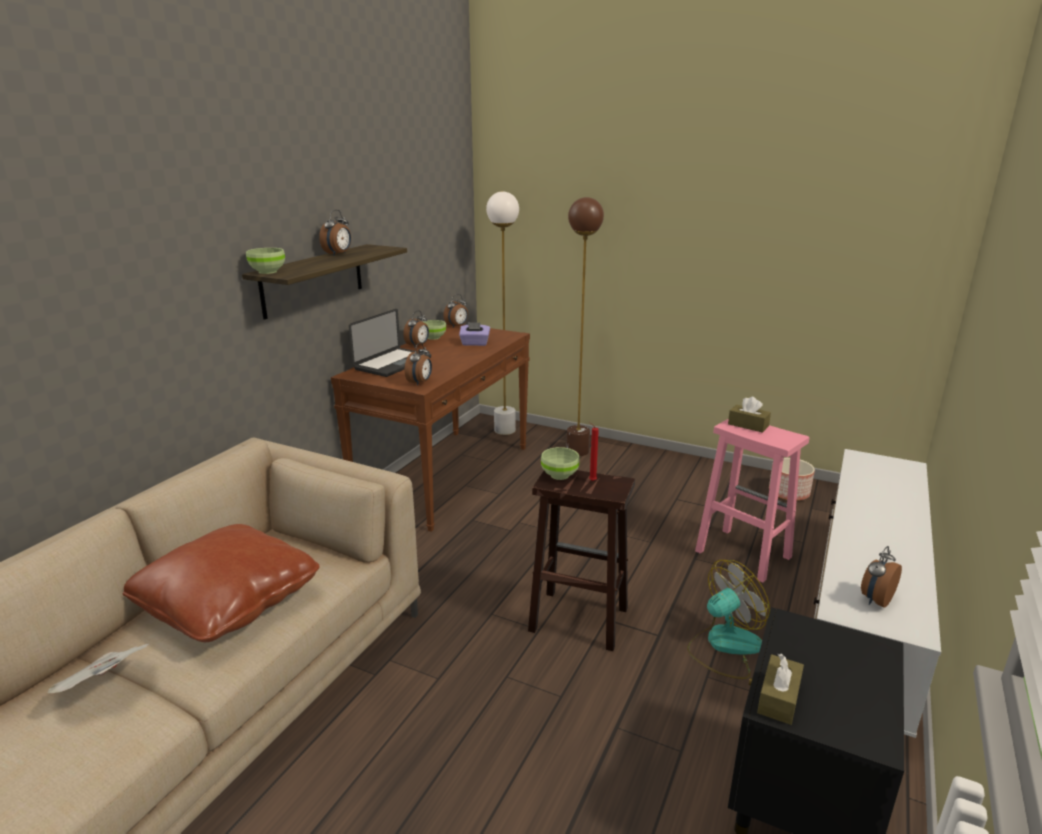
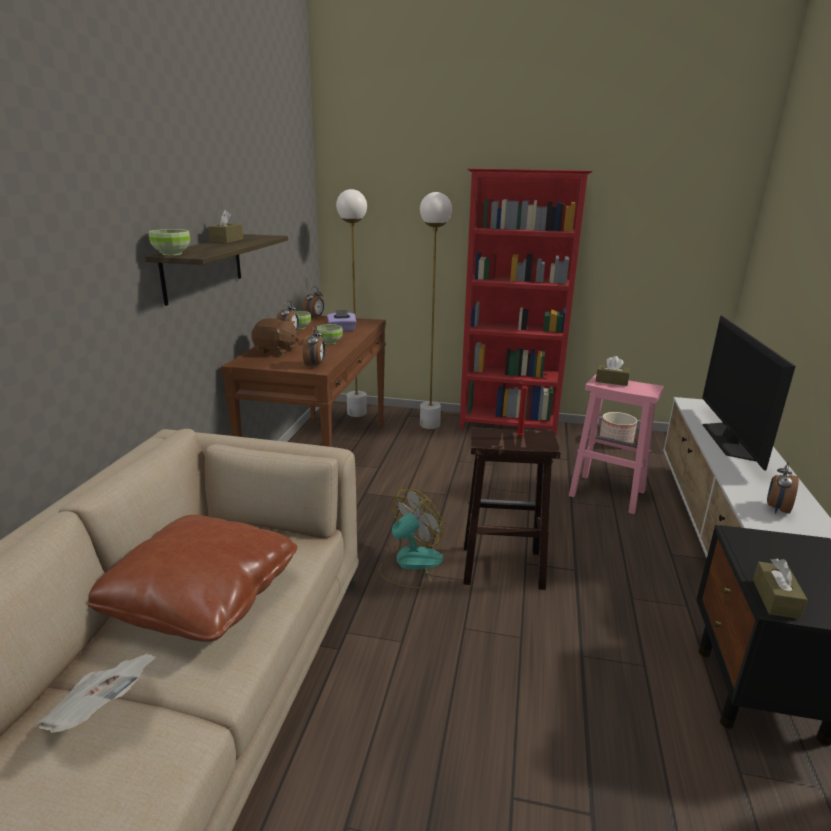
camera: 15 degrees left, 0 degrees up
alarm clock [319,210,351,256] -> brown tissue box [208,210,243,243]
laptop [349,309,431,377] -> brown plush toy [251,318,299,355]
green bowl [541,447,580,480] -> green bowl moved to [316,324,343,344]
brown floor lamp [566,197,604,456] -> white floor lamp [420,192,452,429]
fan [687,560,770,679] -> fan moved to [379,489,444,589]
none -> red bookcase [459,168,593,436]
none -> television [702,315,795,471]

